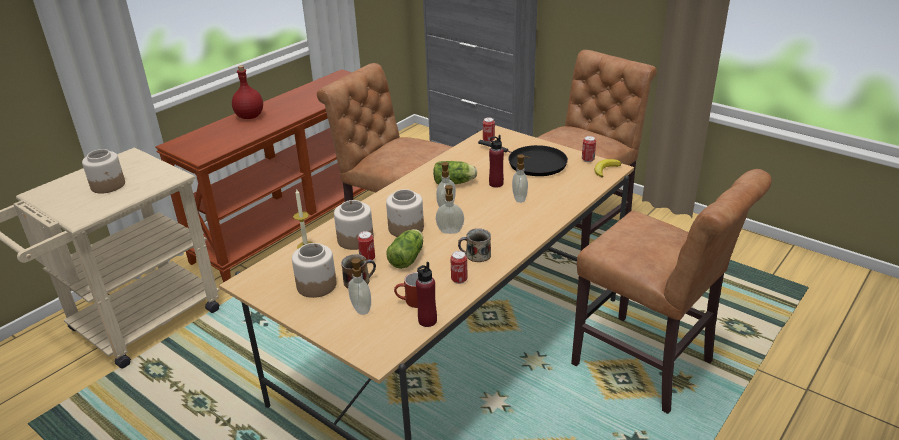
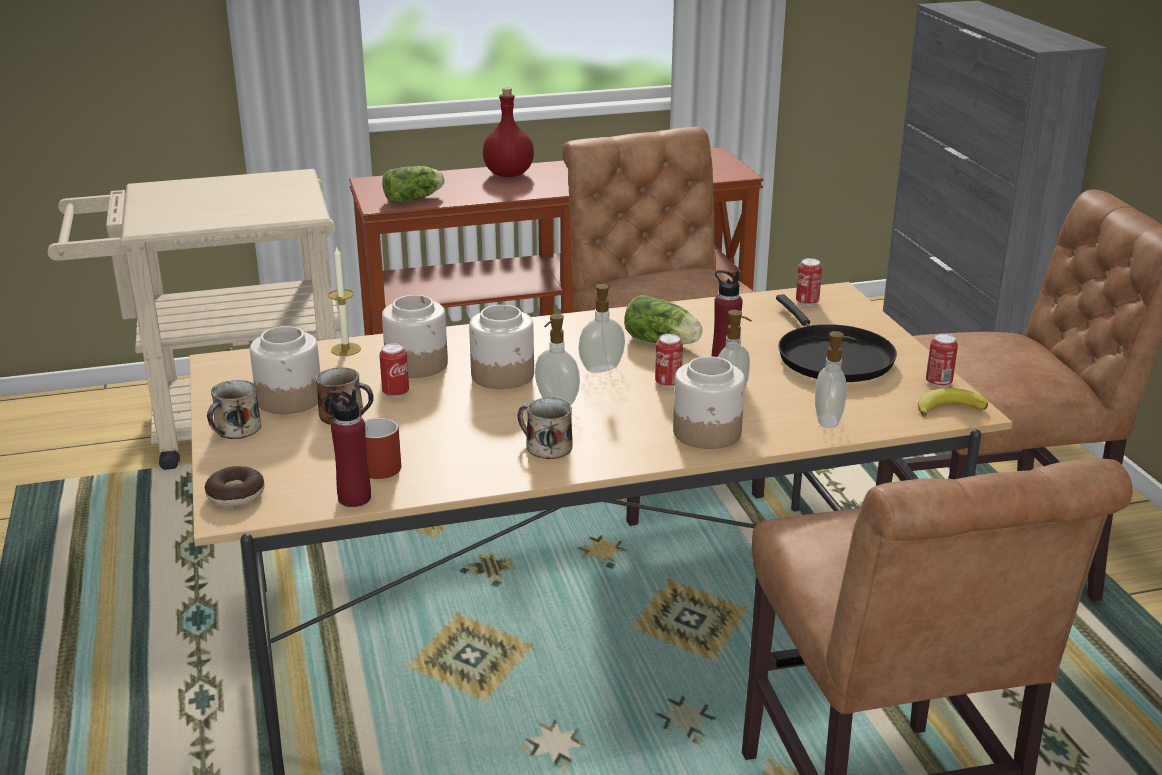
camera: 35 degrees right, 5 degrees down
jar [82,149,125,194] -> jar moved to [673,356,745,449]
soap dispenser [348,258,371,315] -> soap dispenser moved to [815,331,855,428]
lettuce [386,229,423,269] -> lettuce moved to [382,166,444,204]
can [450,251,468,284] -> can moved to [655,334,683,388]
none -> donut [205,466,265,507]
none -> mug [207,380,261,439]

